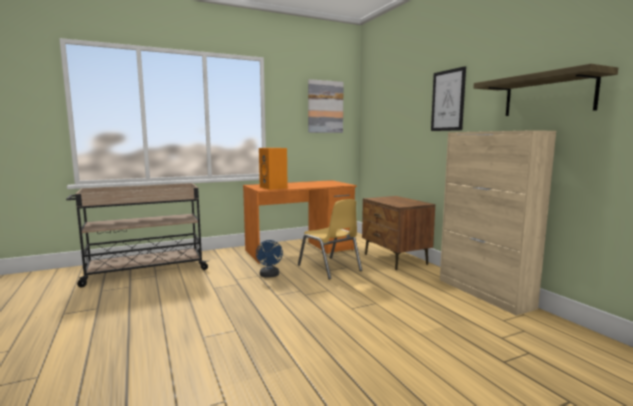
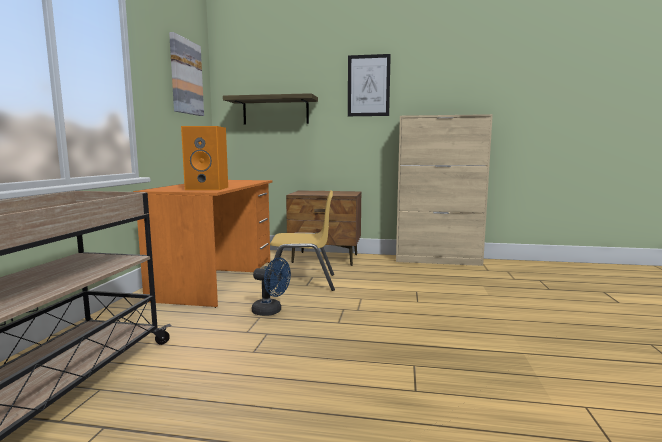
camera: 55 degrees left, 0 degrees up
shelf [473,64,618,116] -> shelf moved to [223,93,318,125]

